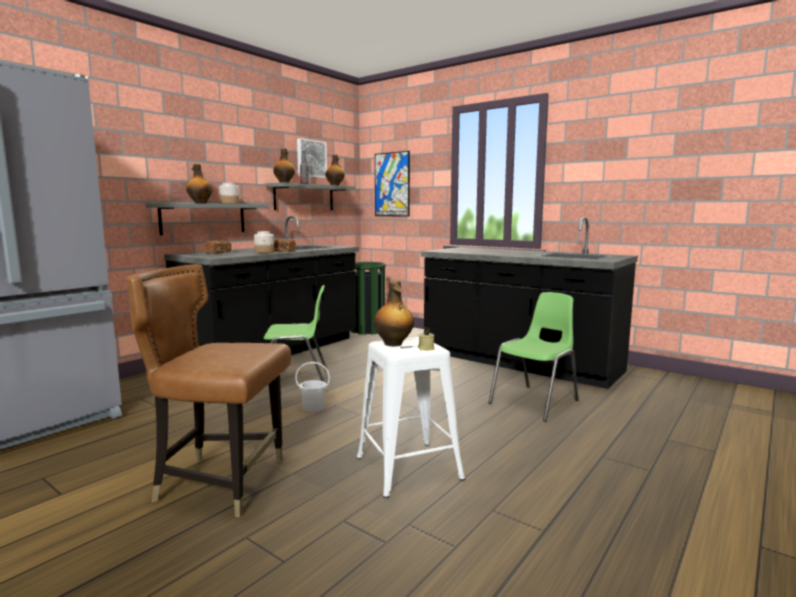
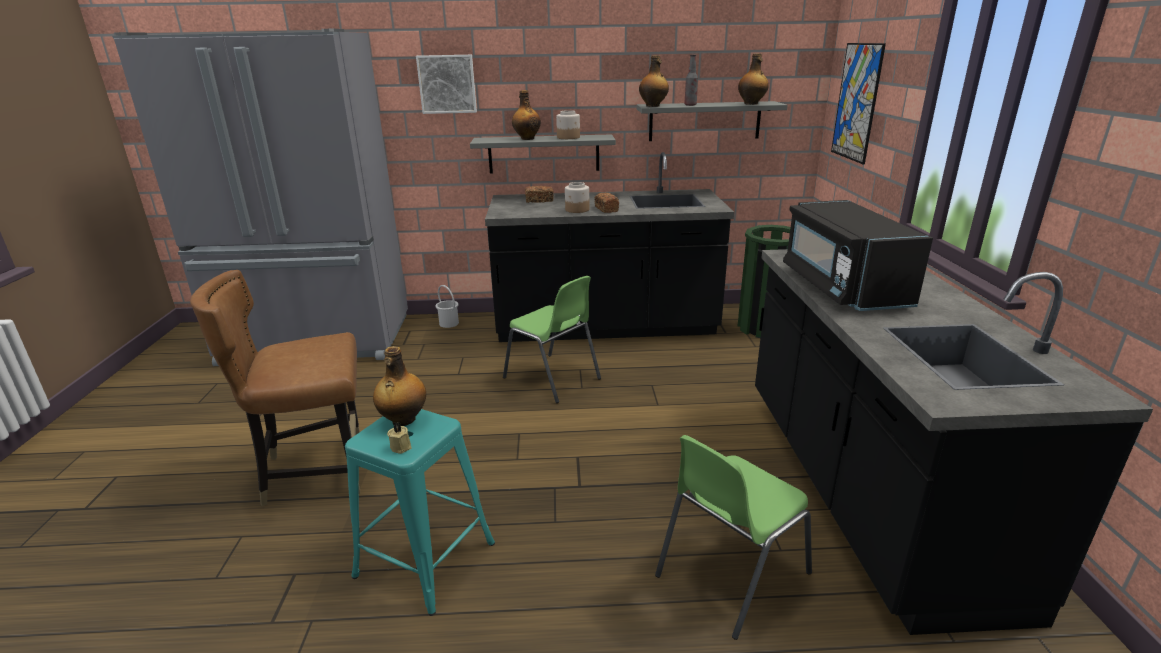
camera: 50 degrees right, 15 degrees up
brown chair [126,264,291,517] -> brown chair turned 75 degrees counterclockwise [190,270,360,507]
white bucket [295,362,330,412] -> white bucket moved to [436,285,459,328]
picture [297,138,327,178] -> picture moved to [416,55,477,114]
white stool [357,337,465,498] -> turquoise stool [345,409,495,616]
green chair [489,292,579,421] -> green chair turned 135 degrees clockwise [655,435,812,640]
none -> black microwave [783,200,933,311]

